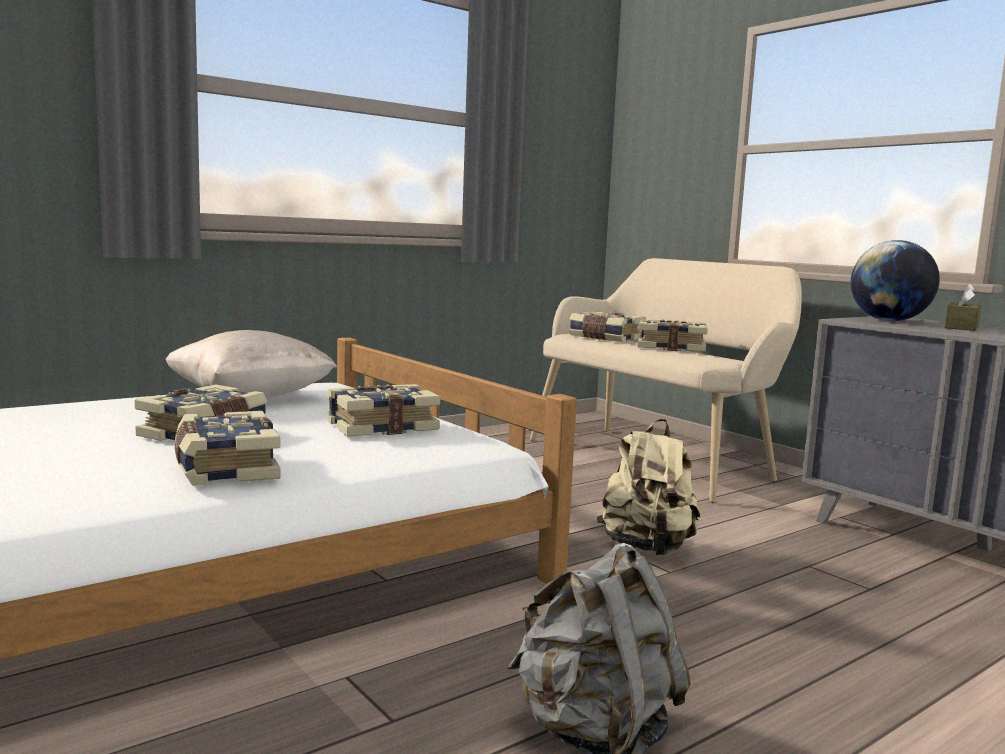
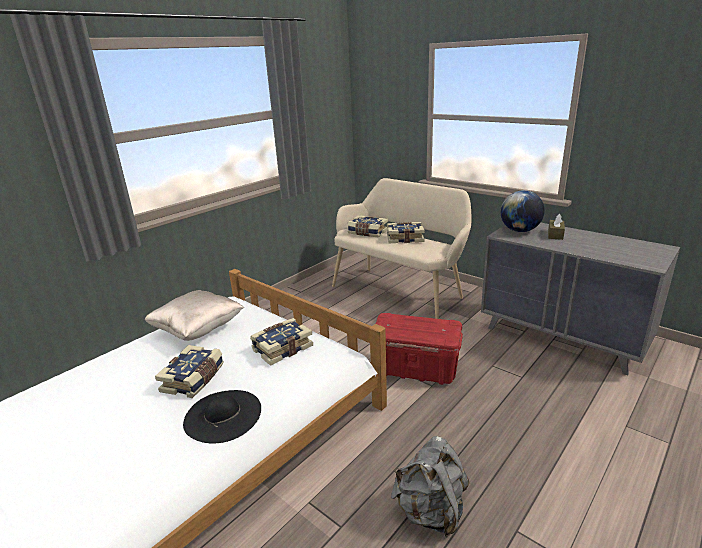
camera: 10 degrees left, 15 degrees up
book [175,411,281,486] -> black hat [183,390,261,443]
beige backpack [597,419,700,555] -> red storage box [376,313,463,385]

